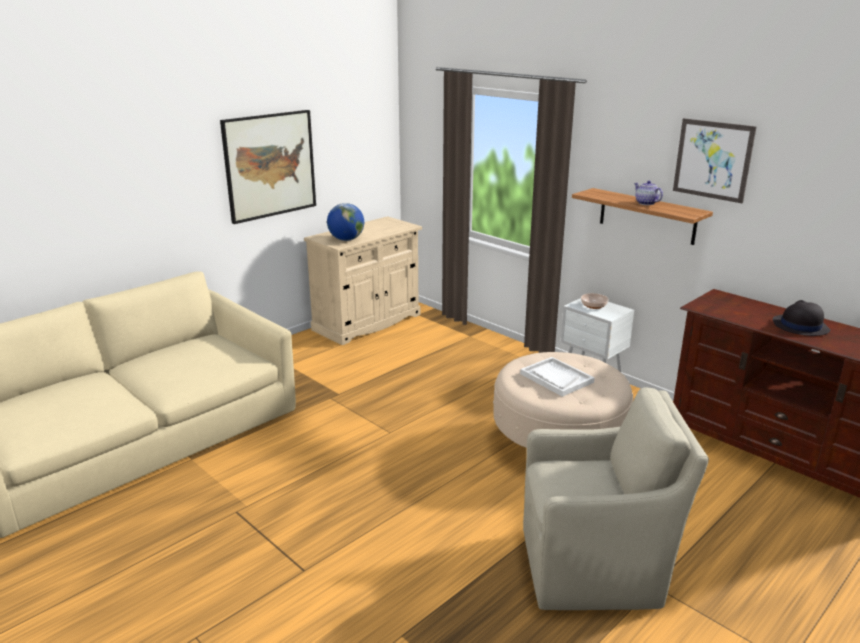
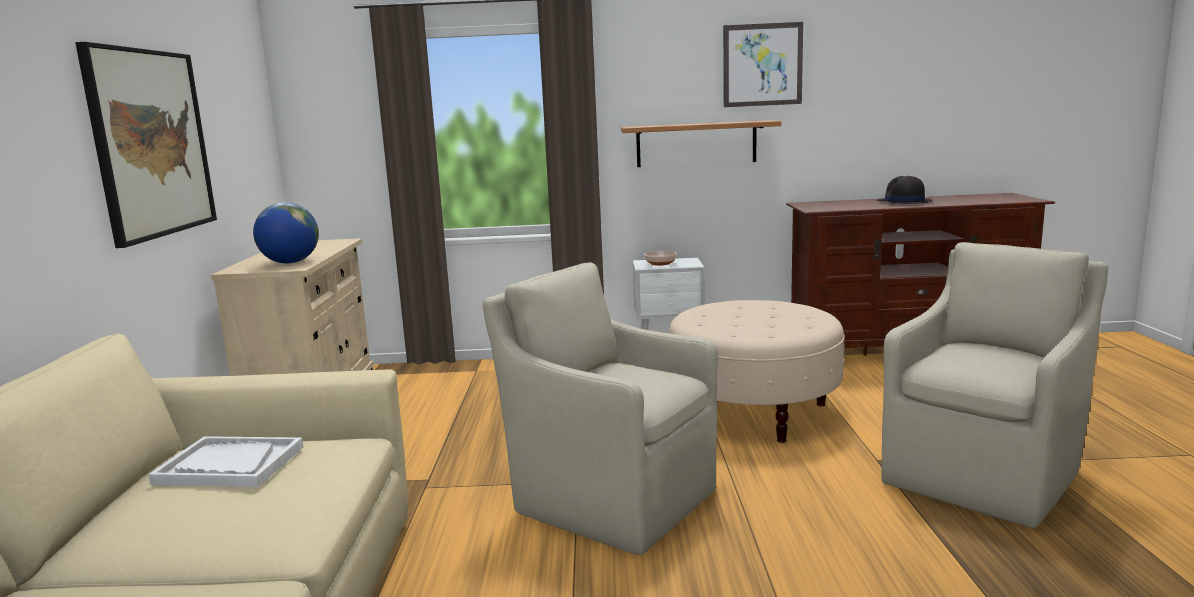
camera: 45 degrees left, 10 degrees down
white tray [520,357,595,397] -> white tray moved to [148,436,303,487]
teapot [634,181,663,205] -> none
none -> beige armchair [483,262,718,555]

